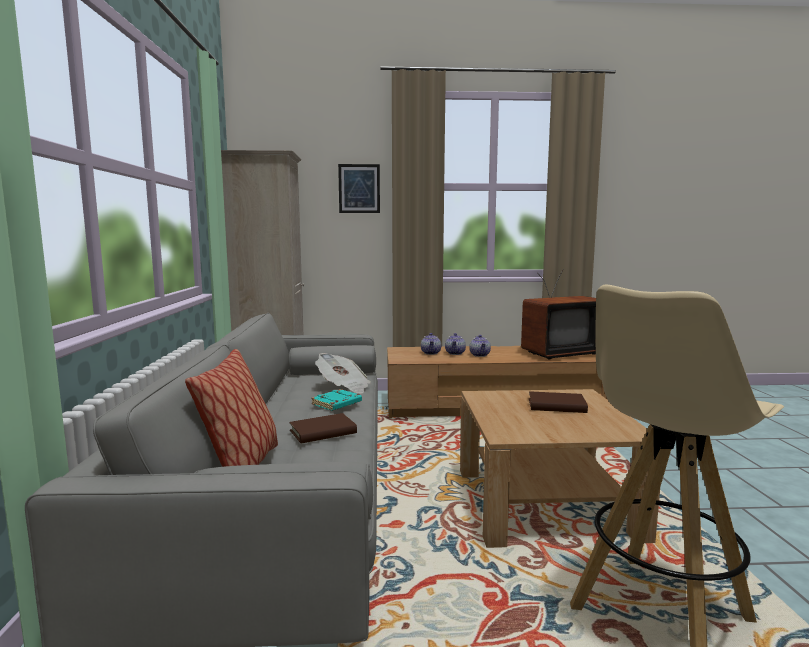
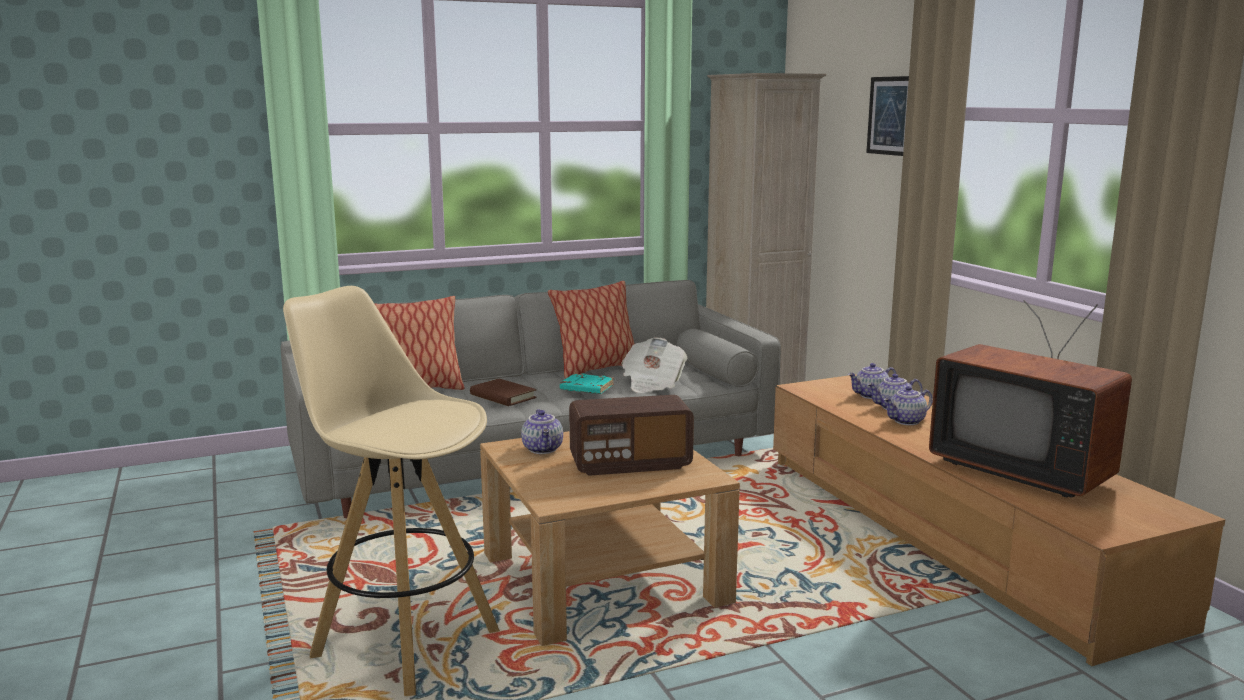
camera: 70 degrees right, 5 degrees up
brown book [529,391,588,413] -> radio [569,395,694,476]
none -> teapot [521,409,563,454]
none -> pillow [548,281,635,378]

